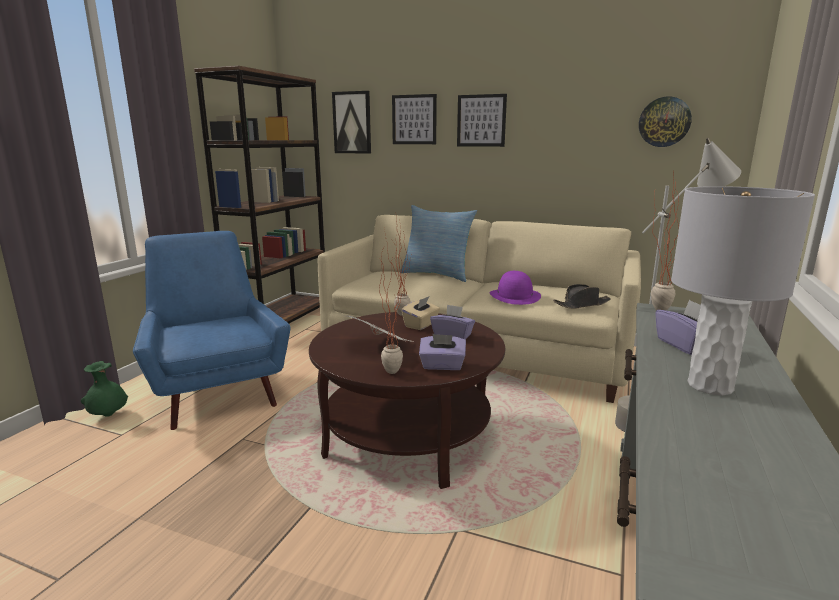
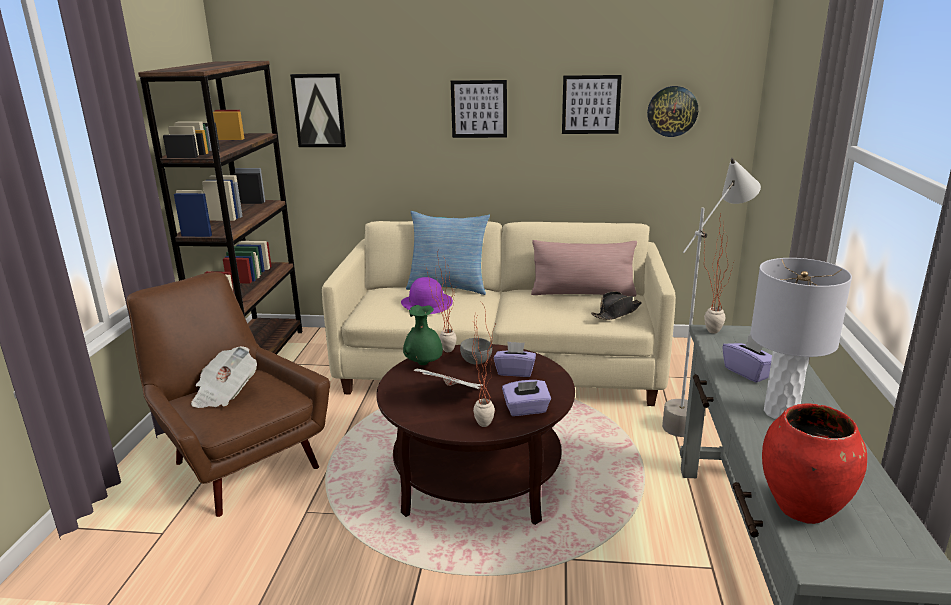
camera: 15 degrees left, 5 degrees up
green vase [81,361,128,417] -> green vase moved to [403,305,443,365]
blue armchair [133,231,291,430] -> brown armchair [126,272,330,517]
picture [392,94,437,144] -> picture moved to [562,75,622,134]
beige tissue box [402,296,440,330] -> grey bowl [460,338,492,364]
purple hat [490,271,541,305] -> purple hat moved to [401,277,453,314]
none -> newspaper [191,346,257,408]
none -> pink pillow [531,240,637,297]
none -> red vase [762,404,867,524]

